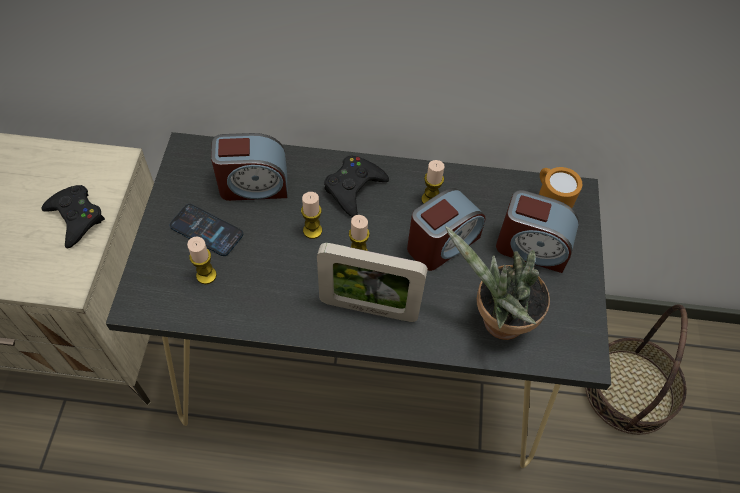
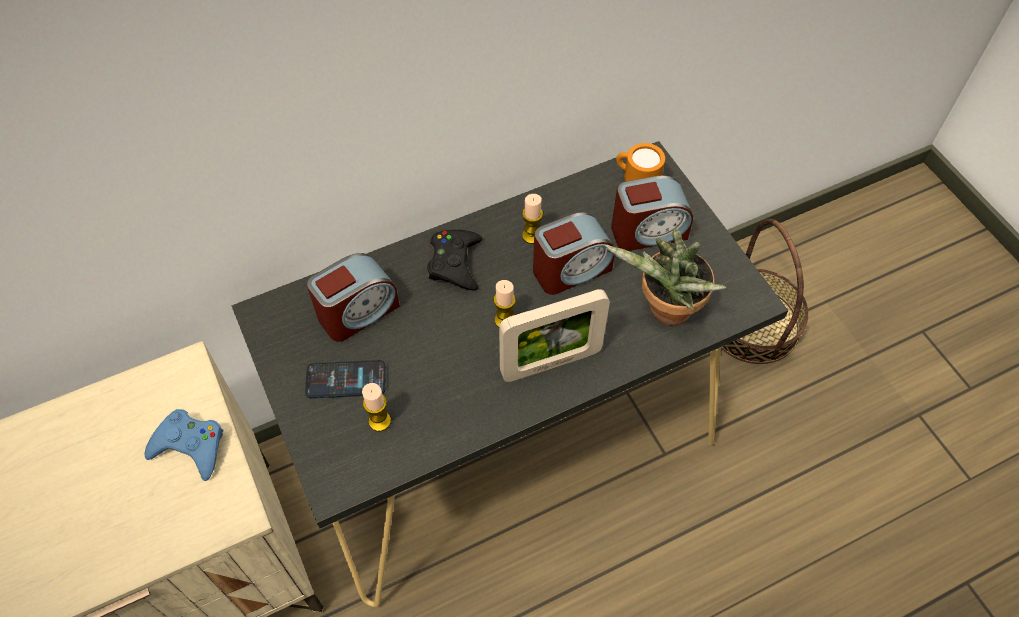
camera: 30 degrees left, 0 degrees up
black game controller [41,185,105,248] -> blue game controller [144,409,223,481]
candle [301,192,322,239] -> none
alarm clock [407,188,486,271] -> alarm clock turned 45 degrees clockwise [533,212,615,295]

